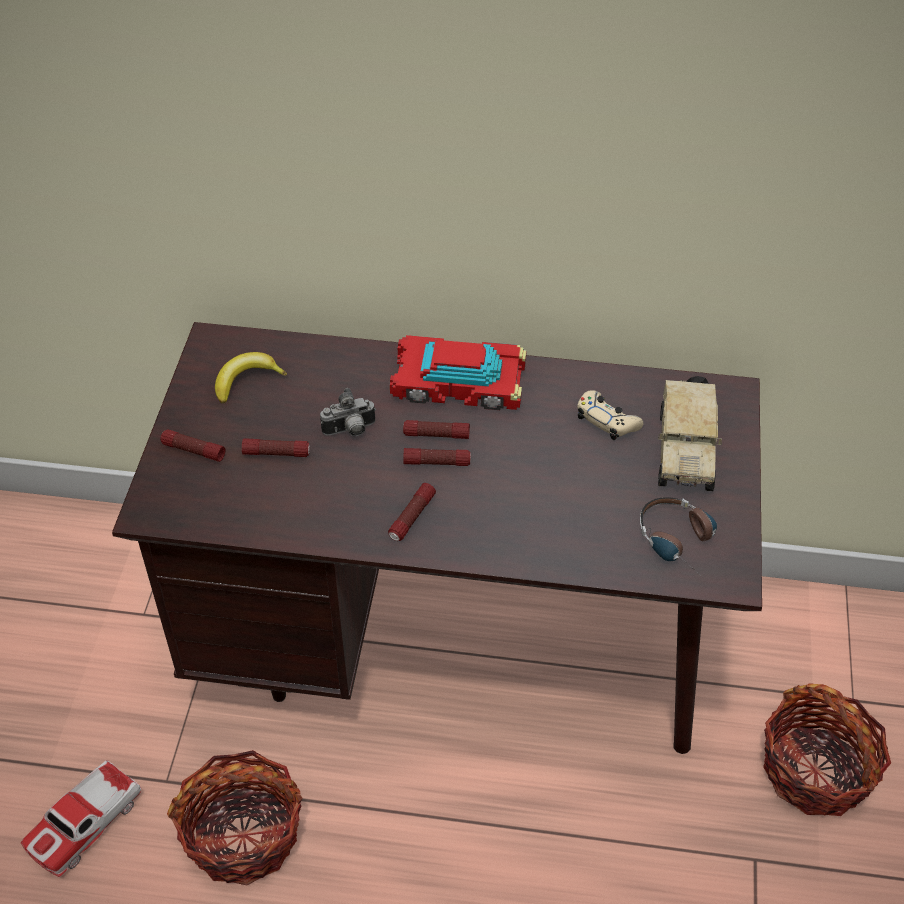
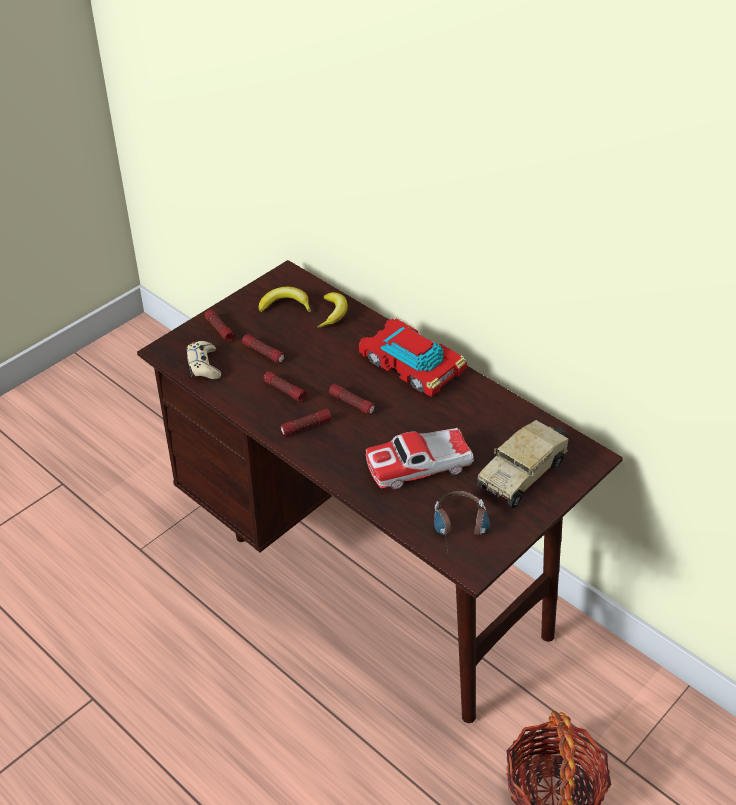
camera: 35 degrees right, 5 degrees down
toy car [21,760,141,877] -> toy car moved to [366,428,474,489]
basket [167,750,302,885] -> none
camera [320,388,376,436] -> none
flashlight [403,420,470,439] -> flashlight moved to [264,371,306,402]
beige game controller [577,390,643,440] -> beige game controller moved to [186,341,221,379]
none -> banana [317,292,348,328]

